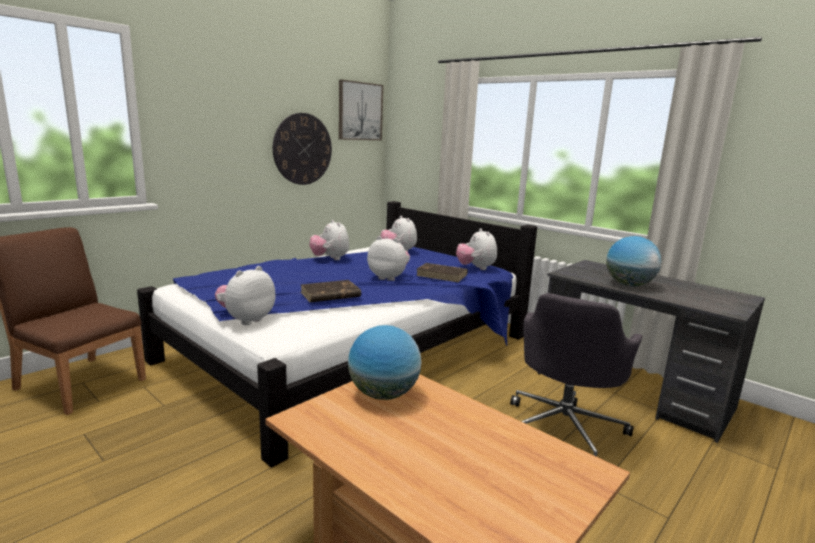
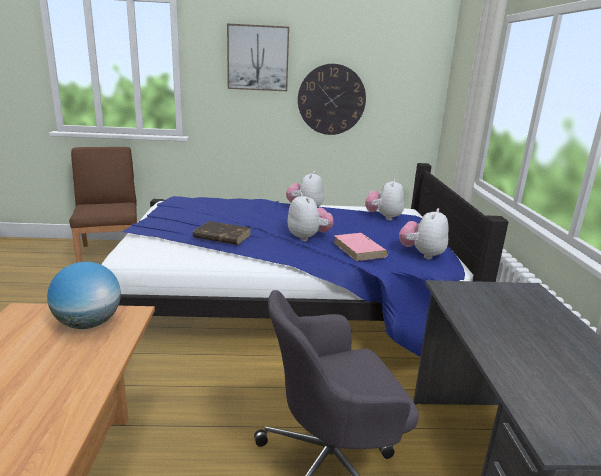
camera: 45 degrees right, 5 degrees up
plush toy [215,266,276,325] -> none
picture [339,80,383,140] -> picture moved to [227,23,289,91]
brown book [416,263,468,282] -> pink book [333,233,388,261]
globe [606,236,661,286] -> none

